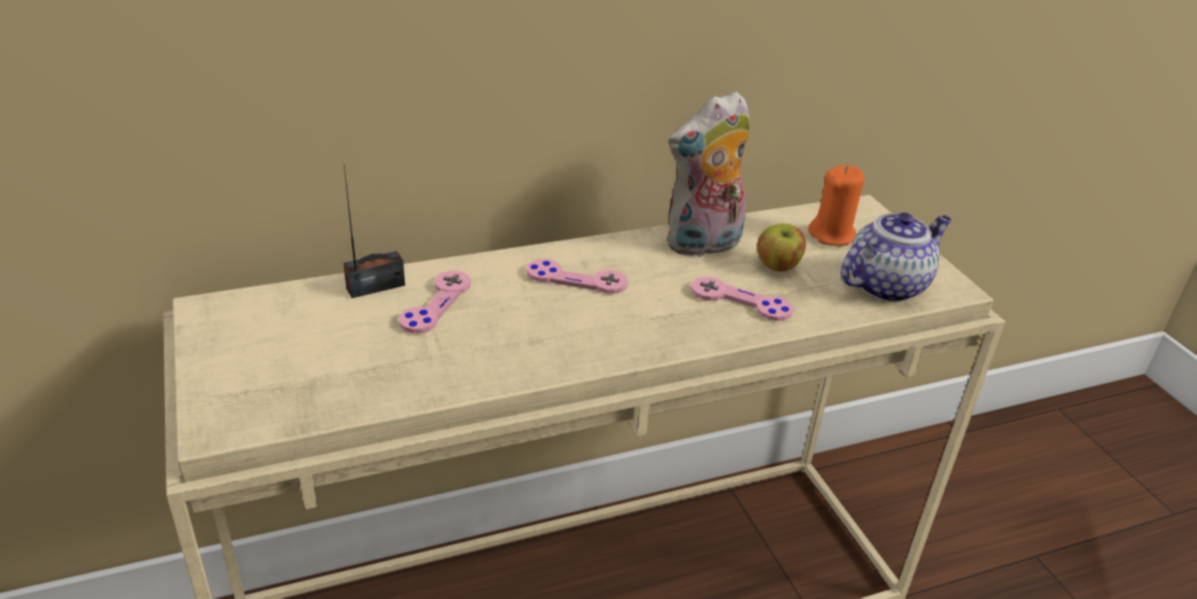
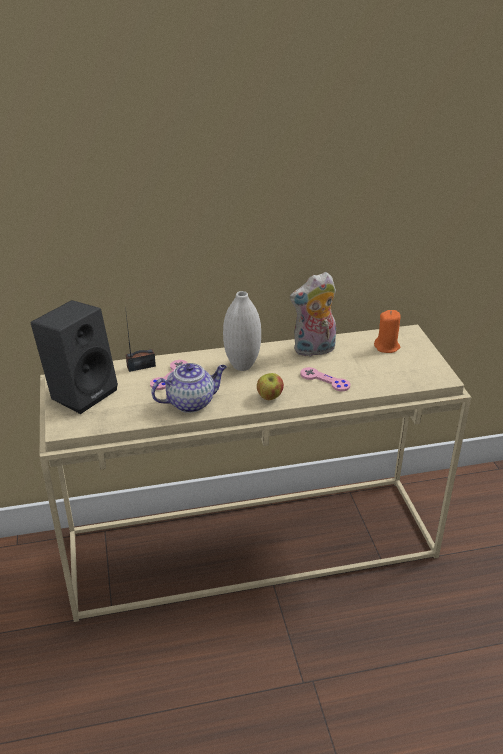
camera: 10 degrees right, 0 degrees up
pink game controller [526,259,628,294] -> white vase [223,291,261,371]
apple [757,223,806,272] -> apple moved to [257,373,284,400]
teapot [840,212,952,302] -> teapot moved to [151,363,227,413]
none -> black speaker [30,300,118,414]

